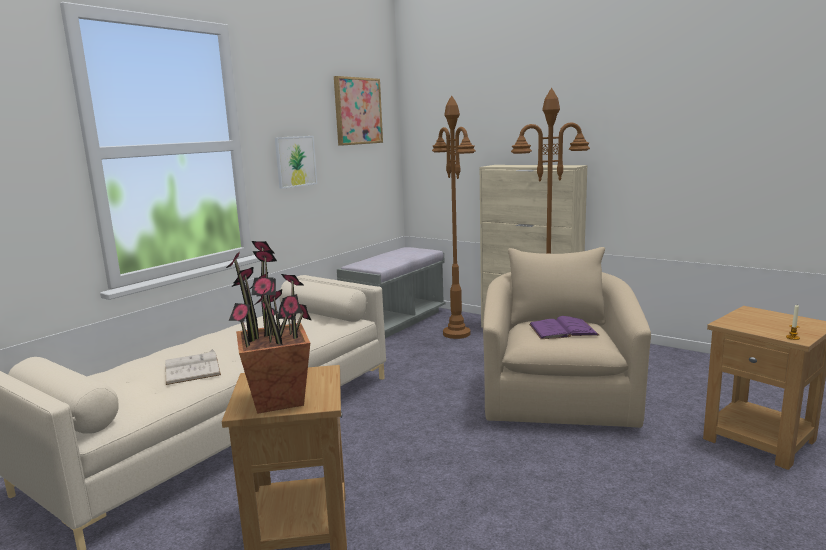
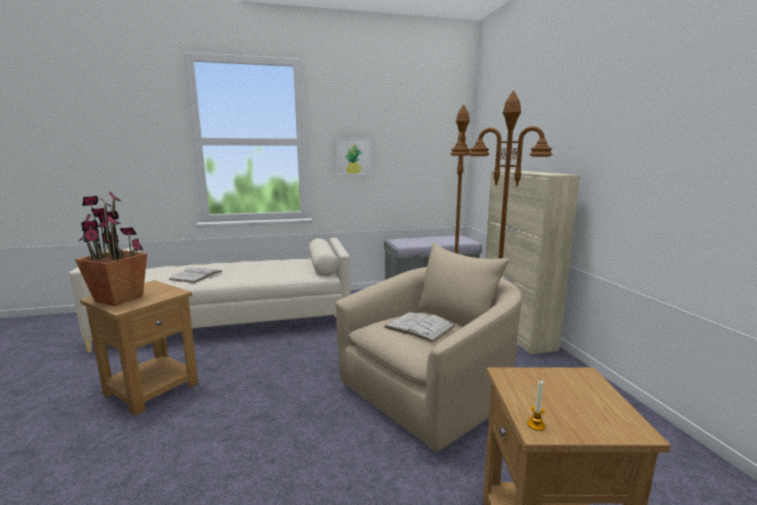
camera: 40 degrees right, 0 degrees up
picture [334,76,383,146] -> none
purple book [529,316,600,339] -> white book [384,312,455,343]

